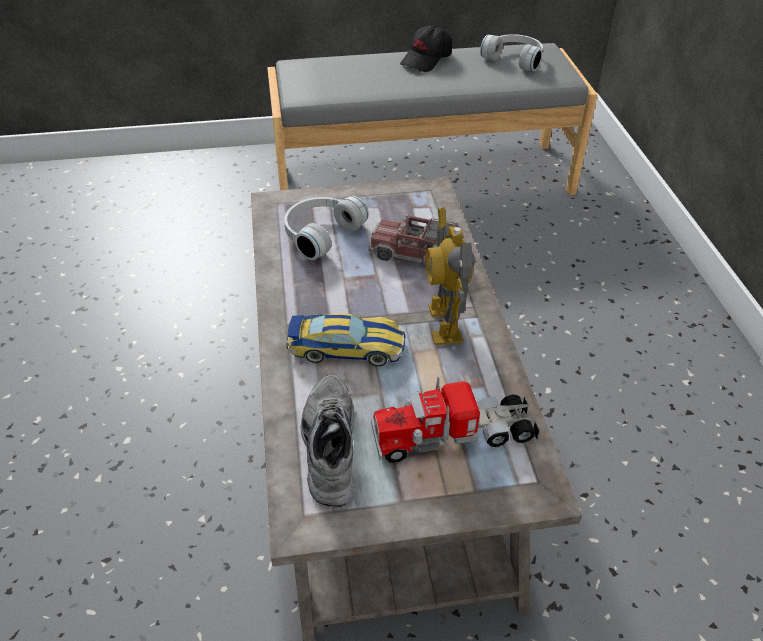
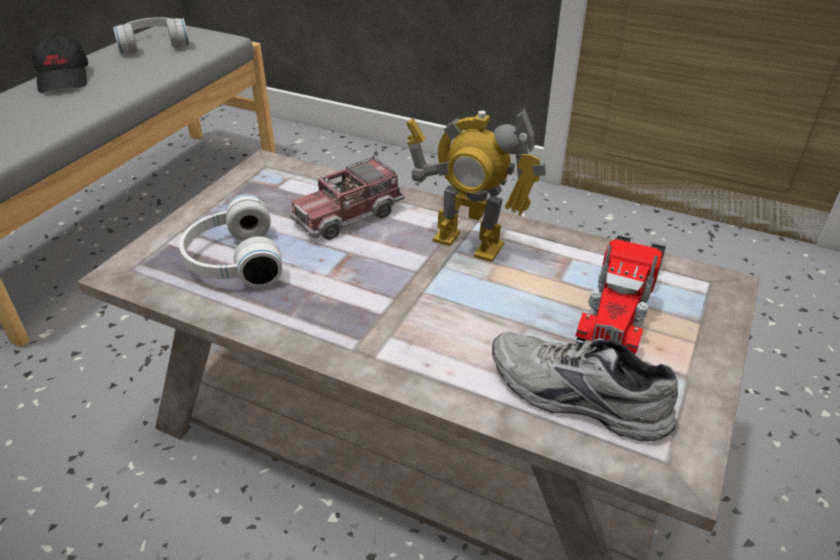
camera: 55 degrees left, 5 degrees down
toy car [286,312,405,366] -> none

